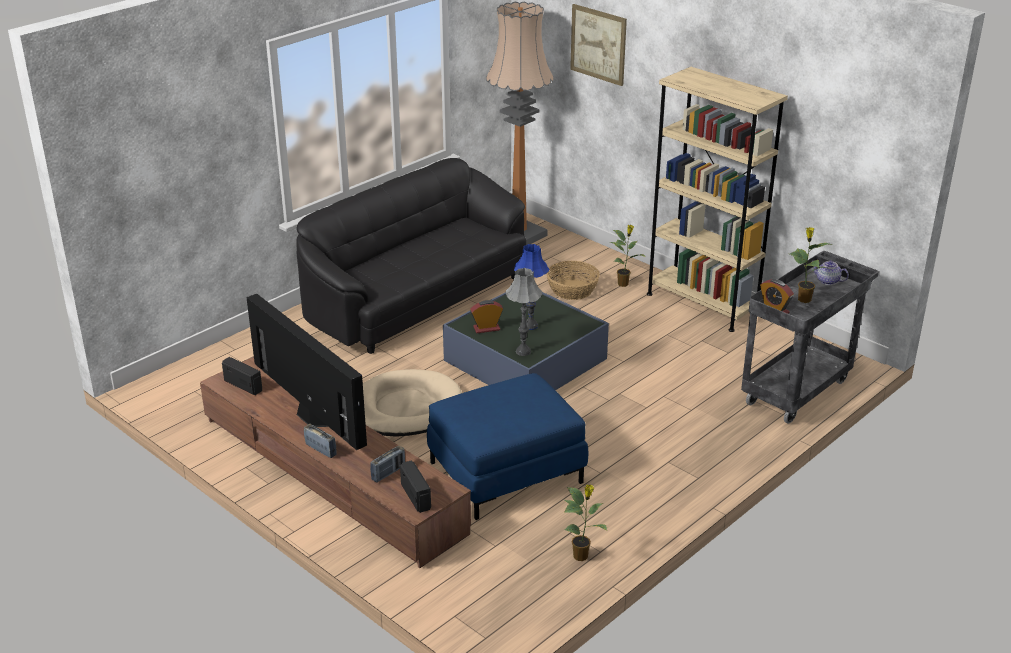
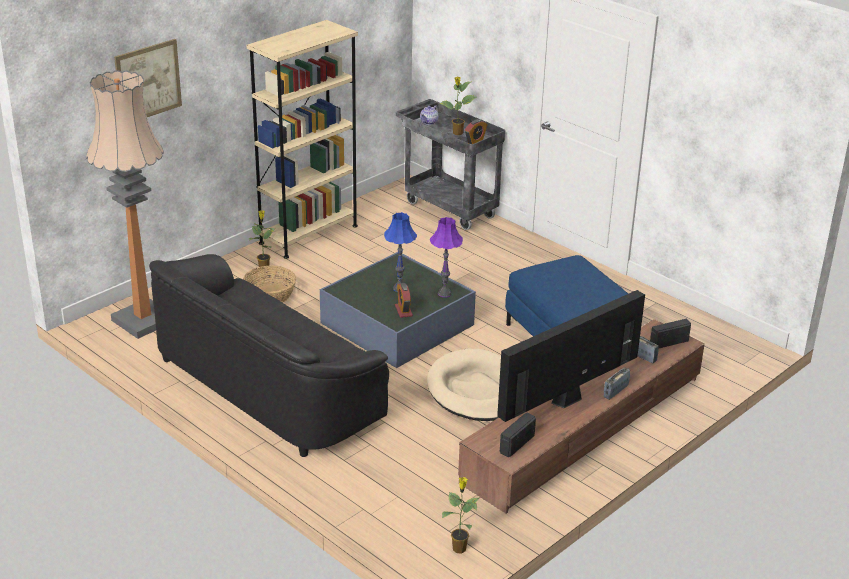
camera: 90 degrees left, 0 degrees up
grey table lamp [506,268,542,356] -> purple table lamp [430,217,463,298]
potted plant [564,484,607,561] -> potted plant moved to [442,477,480,554]

